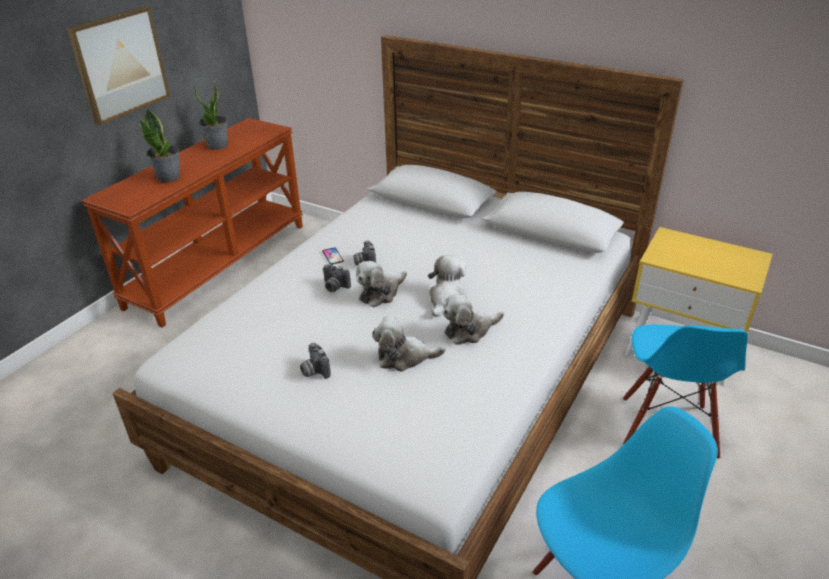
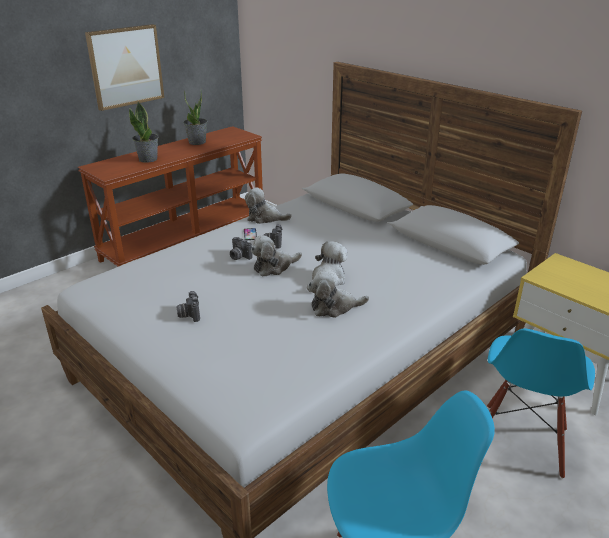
camera: 15 degrees right, 5 degrees down
plush toy [372,316,446,372] -> plush toy moved to [245,187,292,224]

